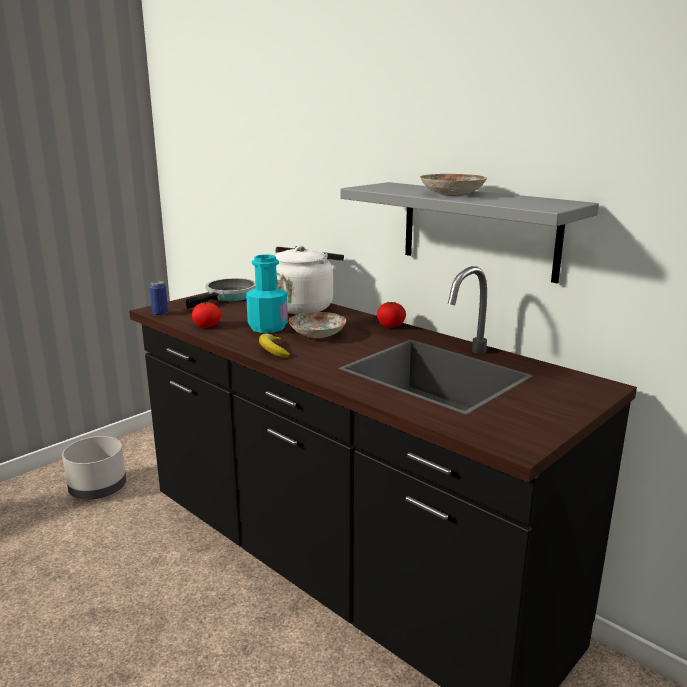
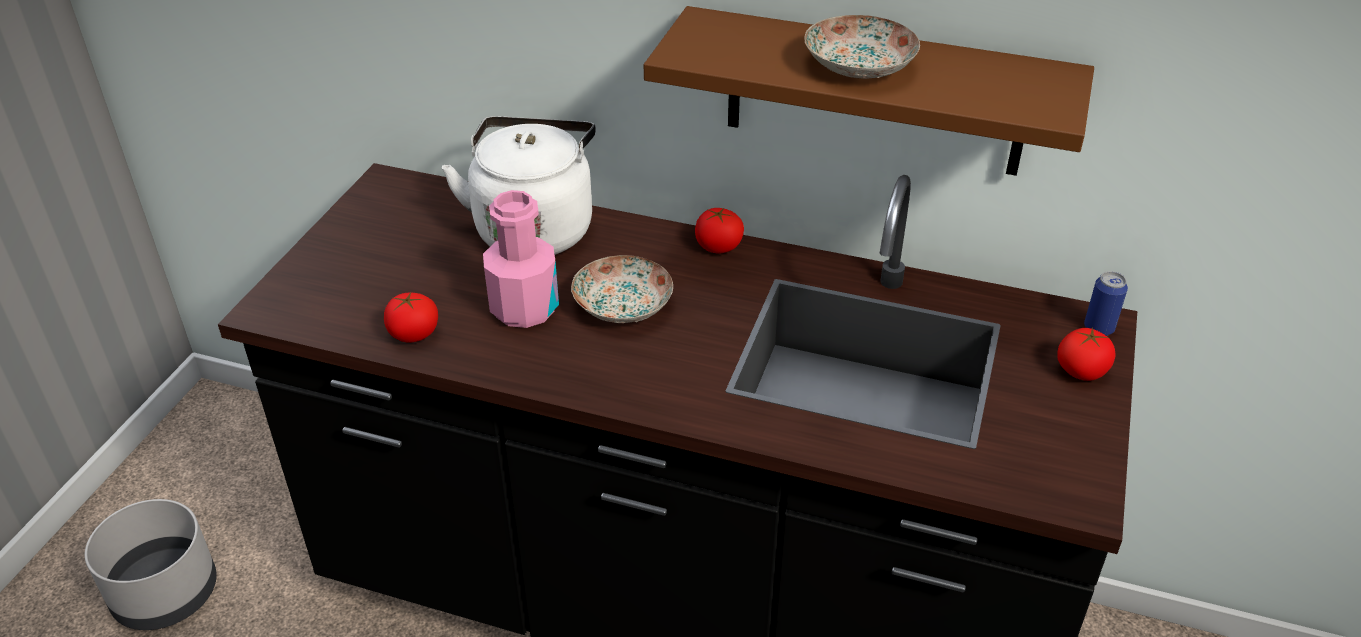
camera: 25 degrees left, 20 degrees up
can [150,281,168,316] -> can moved to [1084,271,1128,336]
frying pan [186,278,256,309] -> none
turquoise bottle [246,254,288,333] -> pink bottle [483,190,559,328]
banana [259,333,290,358] -> none
grey shelf [341,182,599,283] -> brown shelf [644,6,1094,176]
none -> tomato [1057,327,1115,381]

